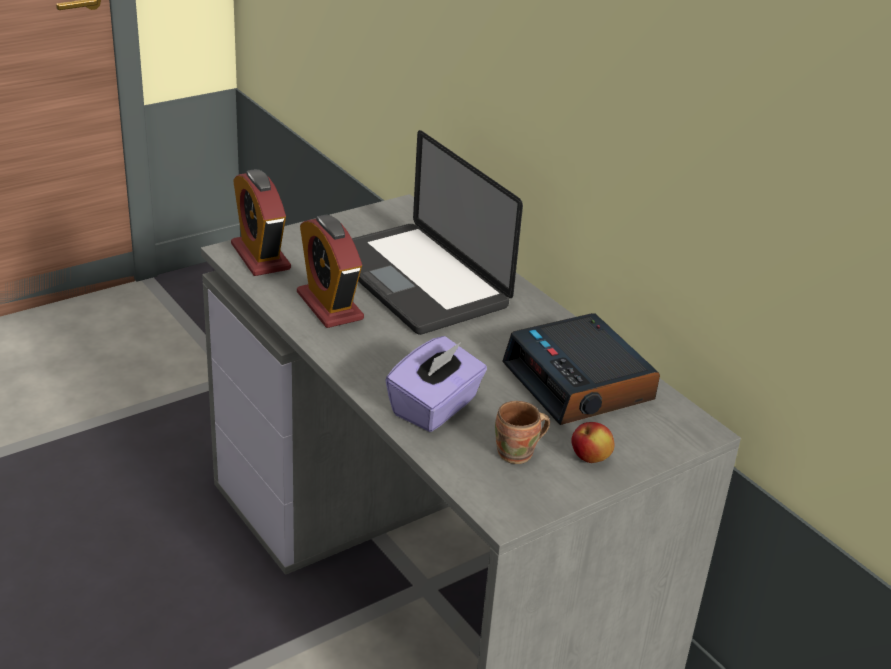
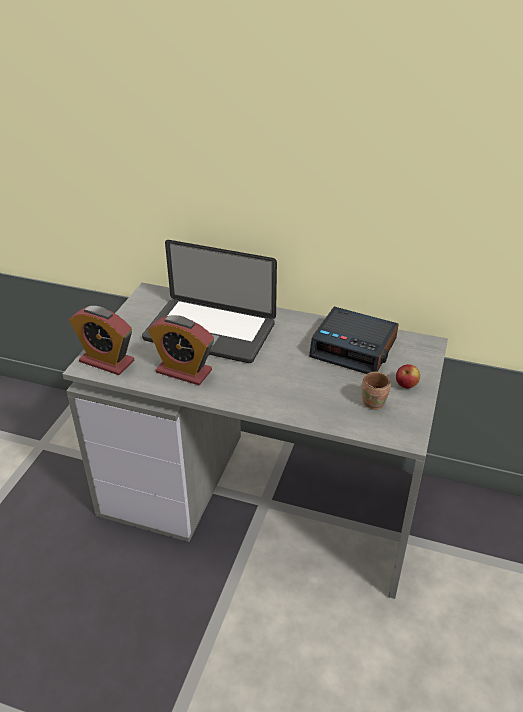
camera: 35 degrees left, 5 degrees up
purple tissue box [385,336,487,432] -> none

